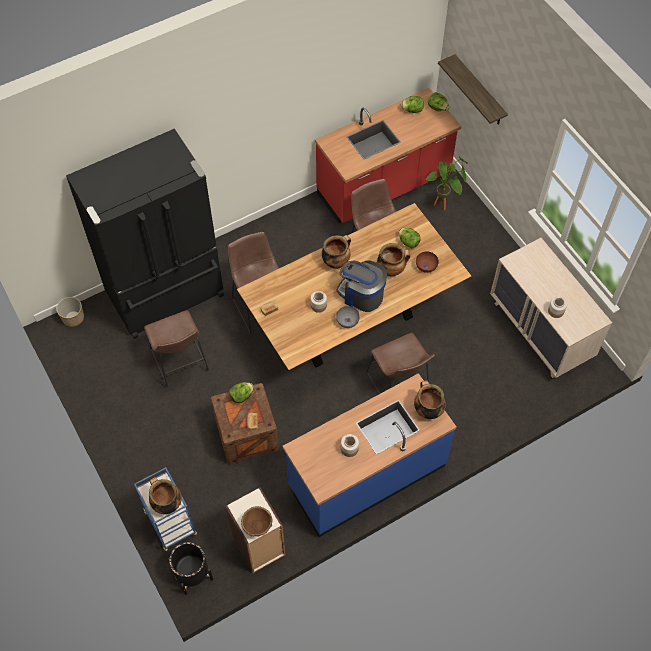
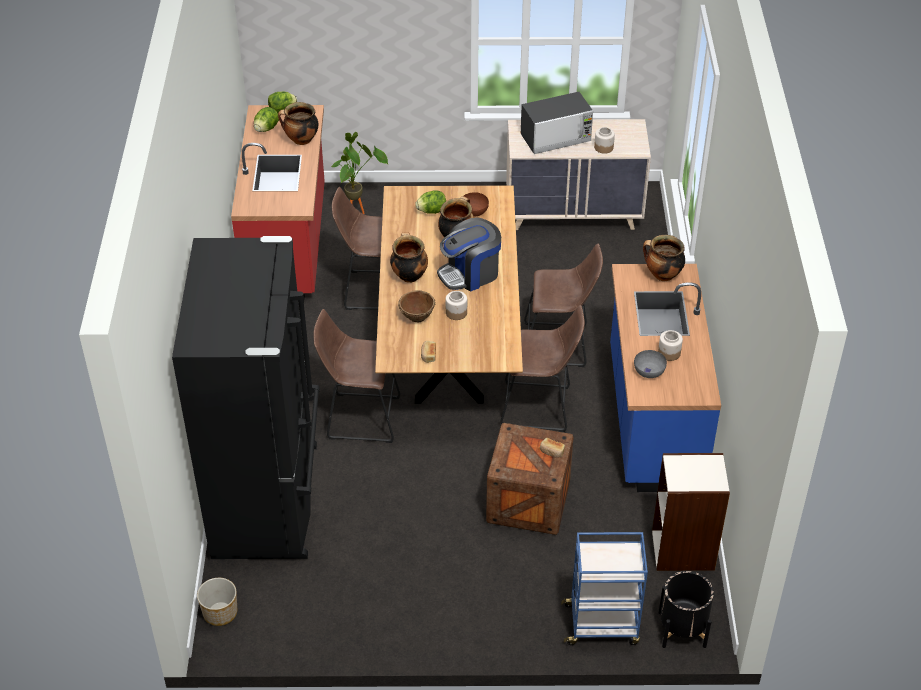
camera: 60 degrees left, 15 degrees down
brown stool [144,310,209,387] -> brown stool moved to [500,305,585,432]
cooking pot [149,477,182,514] -> cooking pot moved to [278,102,319,145]
lettuce [229,382,254,403] -> none
brown bowl [241,506,273,537] -> brown bowl moved to [398,290,436,323]
grey bowl [336,306,359,328] -> grey bowl moved to [634,350,667,378]
shelf [438,54,508,125] -> none
none -> microwave [521,92,593,154]

